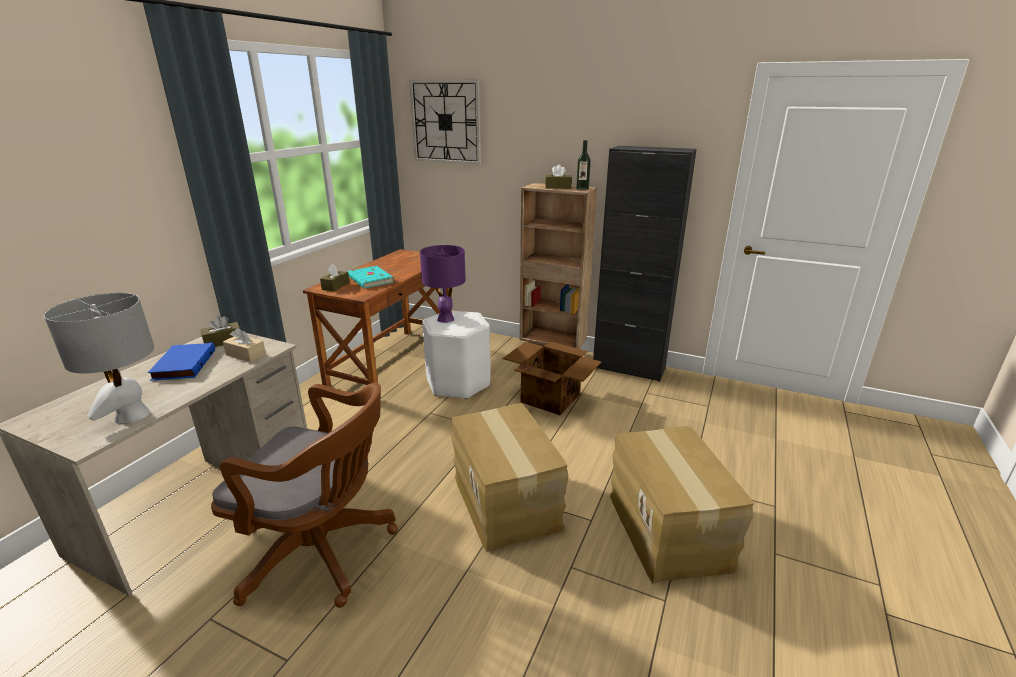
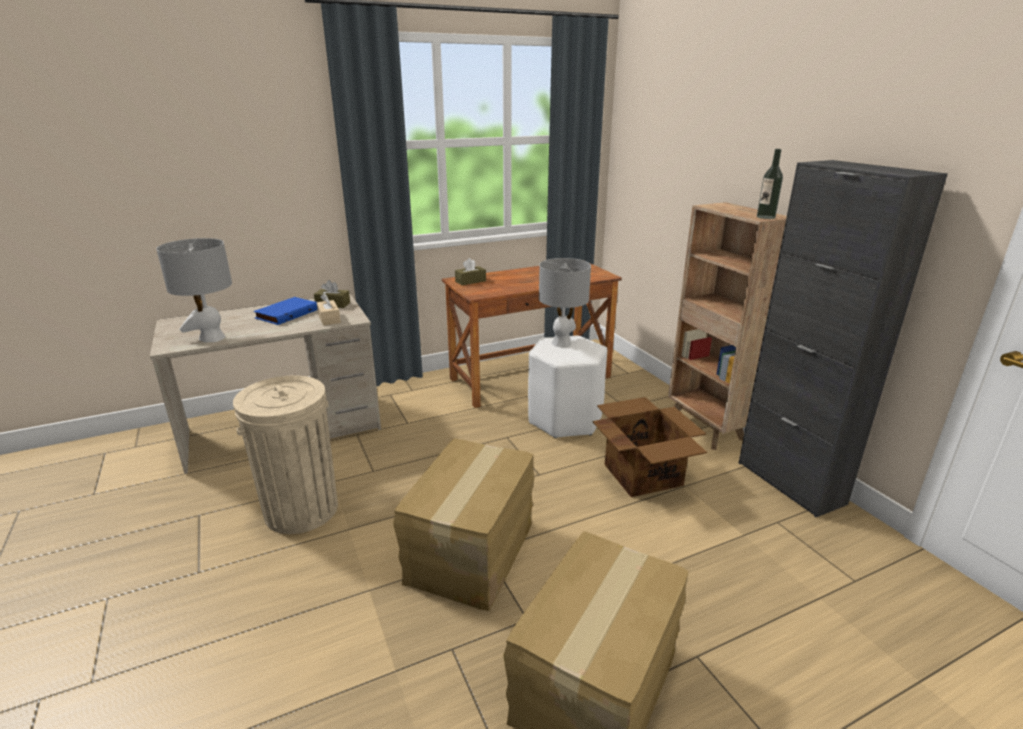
camera: 40 degrees right, 0 degrees up
brown office chair [211,382,398,608] -> beige trash can [233,375,338,534]
turquoise book [347,266,394,288] -> none
wall clock [409,79,481,165] -> none
purple table lamp [420,245,466,323] -> grey table lamp [539,258,591,347]
brown tissue box [545,164,572,189] -> none

